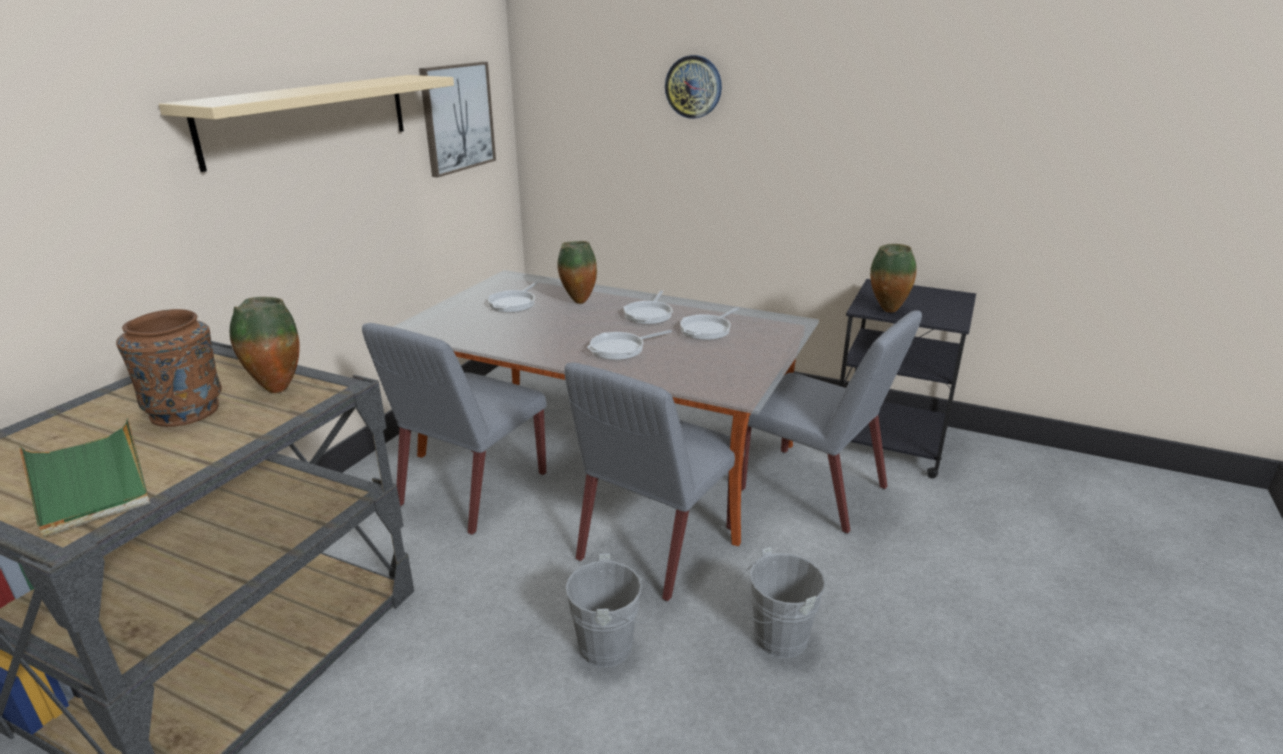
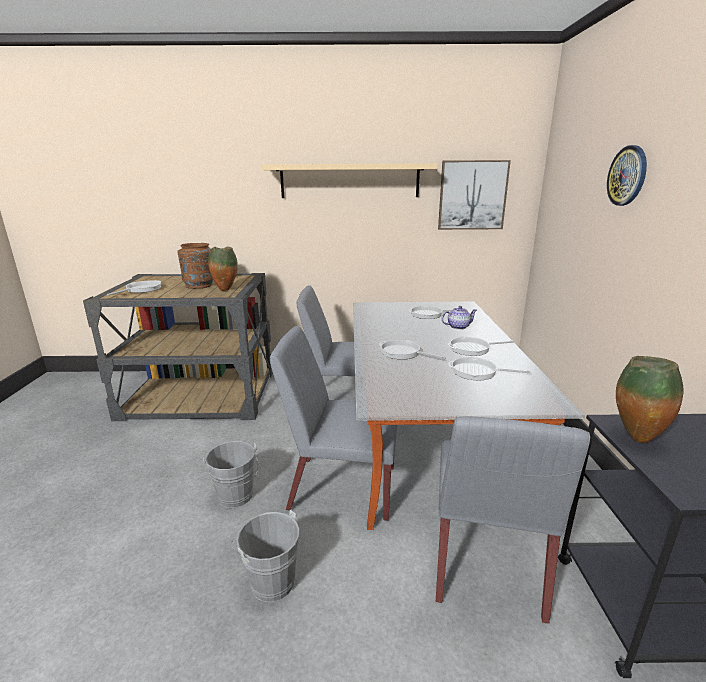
camera: 65 degrees right, 5 degrees down
green tray [19,418,150,538] -> frying pan [107,280,161,296]
vase [557,241,597,304] -> teapot [442,306,477,330]

